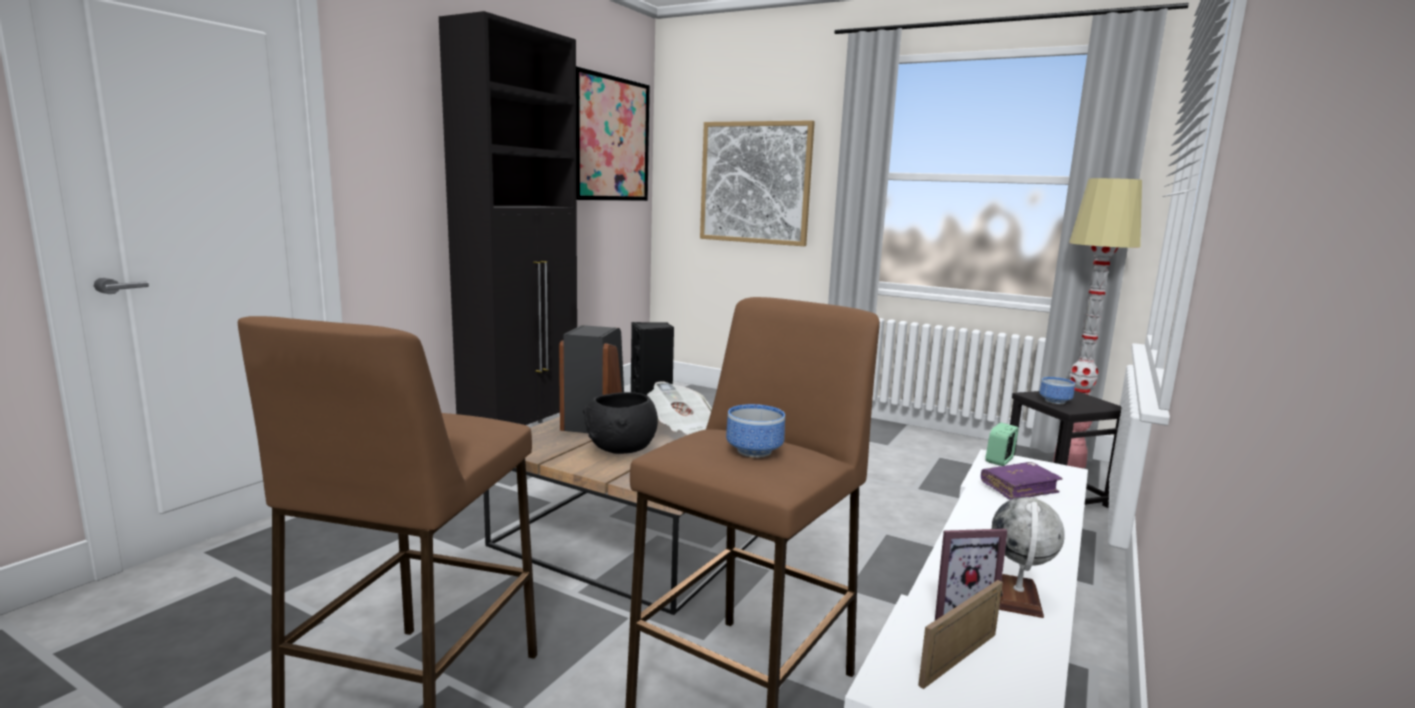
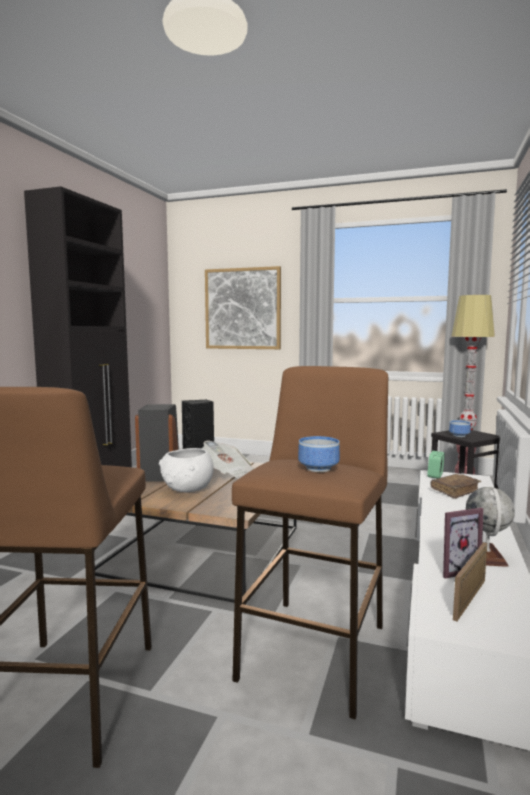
camera: 10 degrees left, 5 degrees down
picture [576,66,650,201] -> none
black bowl [583,392,658,454] -> white bowl [159,448,214,493]
purple book [981,462,1063,500] -> brown book [431,473,481,499]

